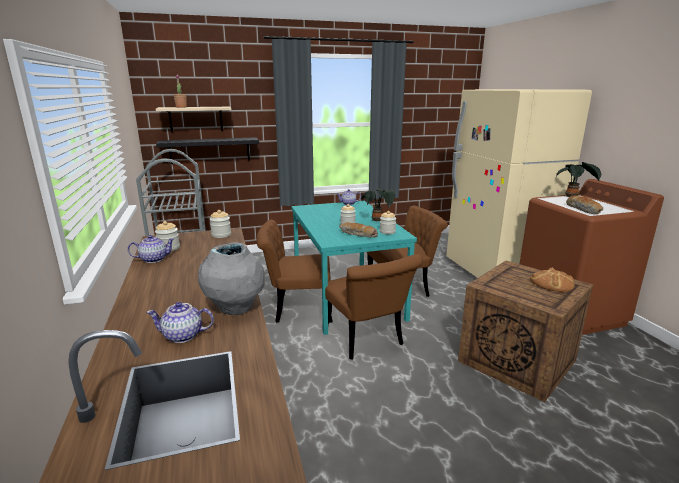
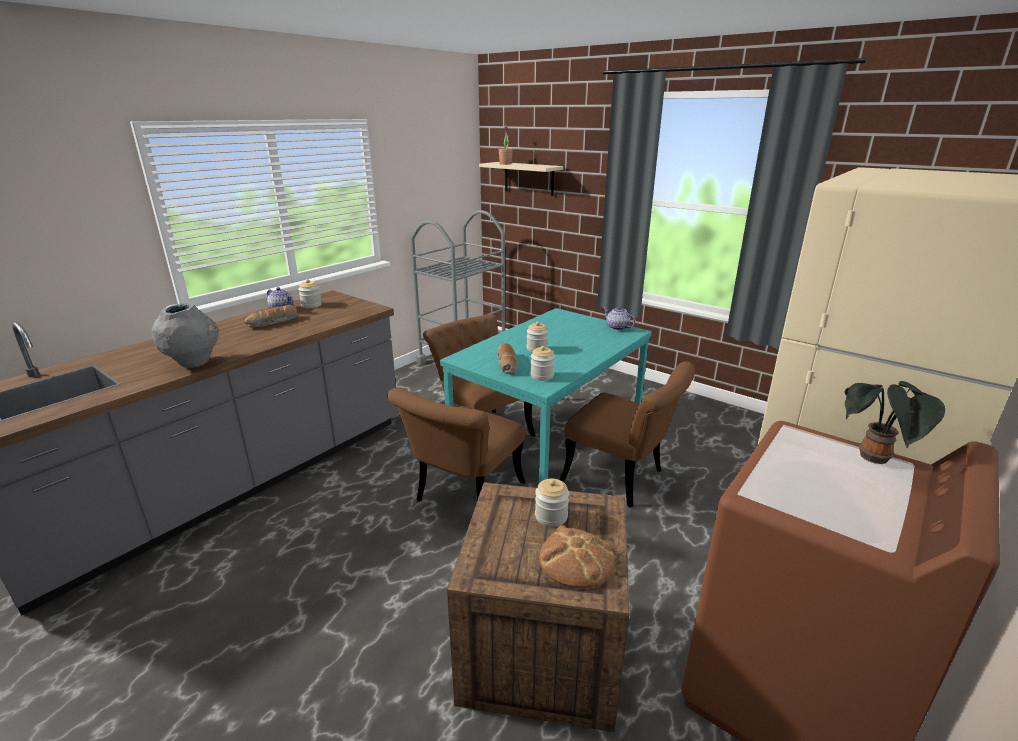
camera: 55 degrees right, 5 degrees up
teapot [146,302,214,343] -> none
black shelf [156,137,259,164] -> none
jar [210,210,231,238] -> jar moved to [535,479,569,527]
potted plant [361,188,395,221] -> none
bread [566,195,603,214] -> bread moved to [245,305,298,328]

